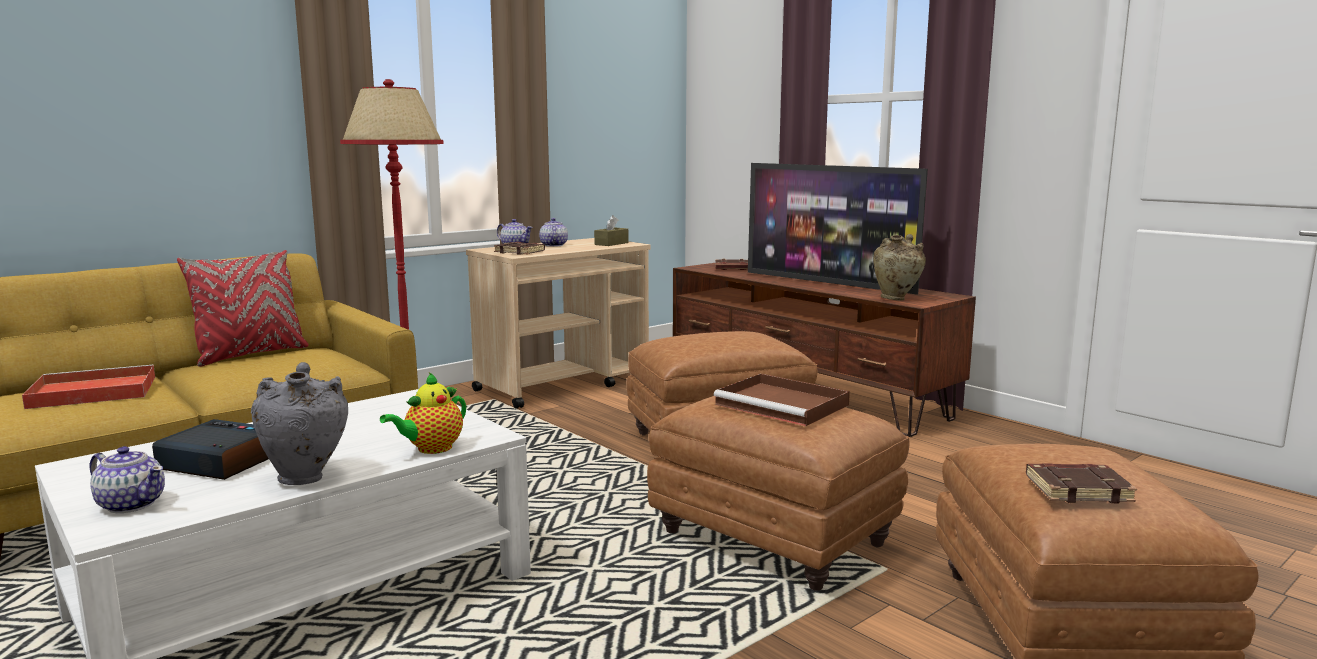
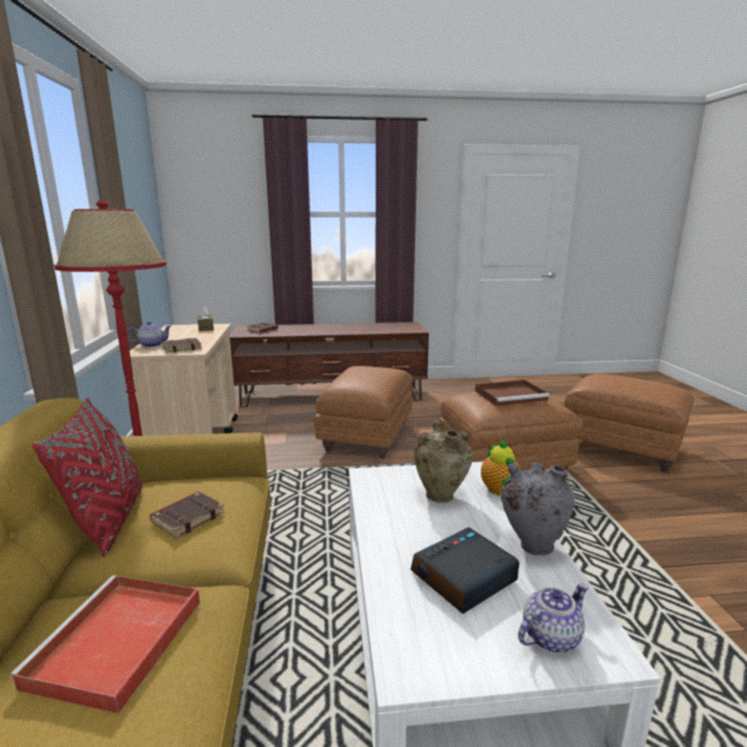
camera: 55 degrees left, 5 degrees up
teapot [539,218,568,247] -> none
television [748,163,928,295] -> none
beige vase [873,234,926,300] -> beige vase moved to [414,419,473,503]
brown book [1026,463,1137,503] -> brown book moved to [150,492,224,538]

